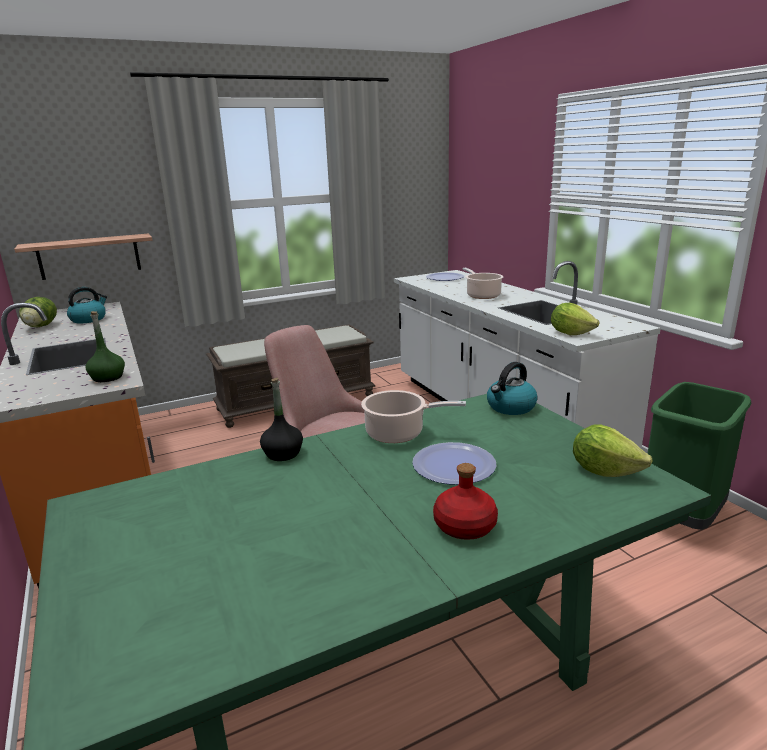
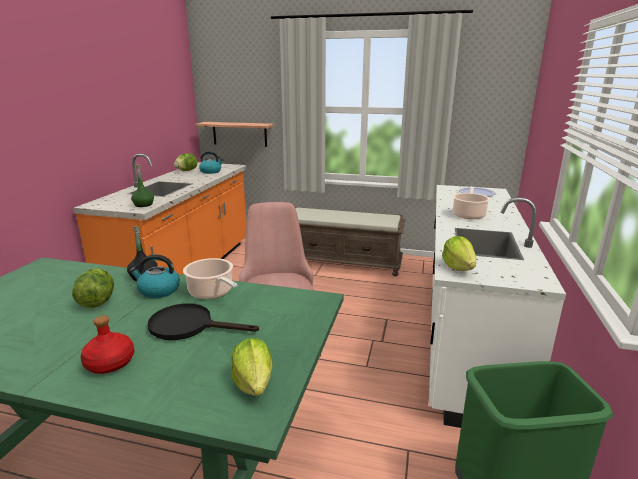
camera: 40 degrees right, 0 degrees up
plate [412,442,496,485] -> black frying pan [148,303,259,340]
kettle [487,362,538,415] -> kettle moved to [129,254,180,298]
none -> lettuce [72,268,114,308]

